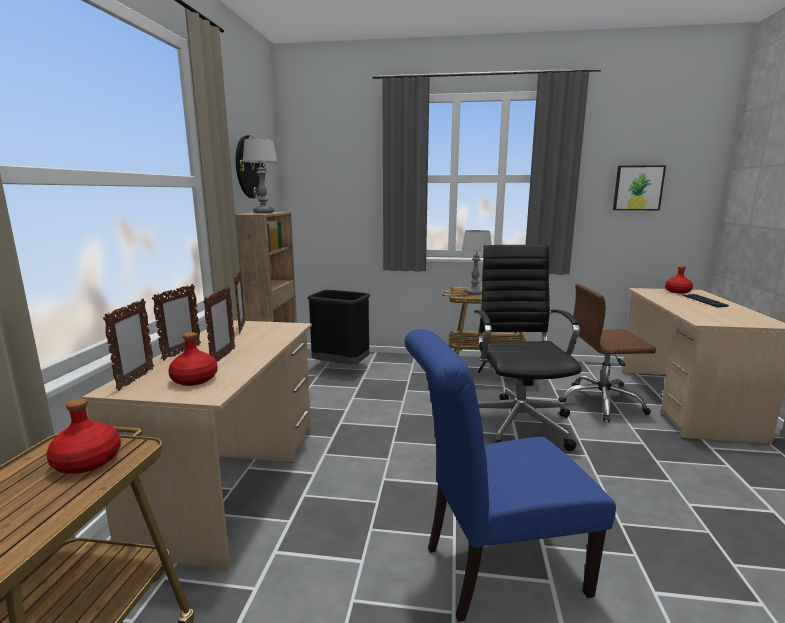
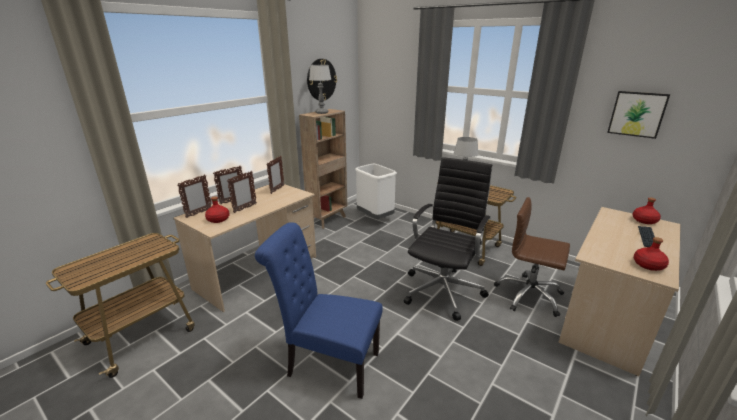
camera: 30 degrees right, 10 degrees up
red bottle [46,398,121,474] -> red bottle moved to [633,237,669,271]
black trash can [307,290,370,365] -> white trash can [355,164,397,219]

